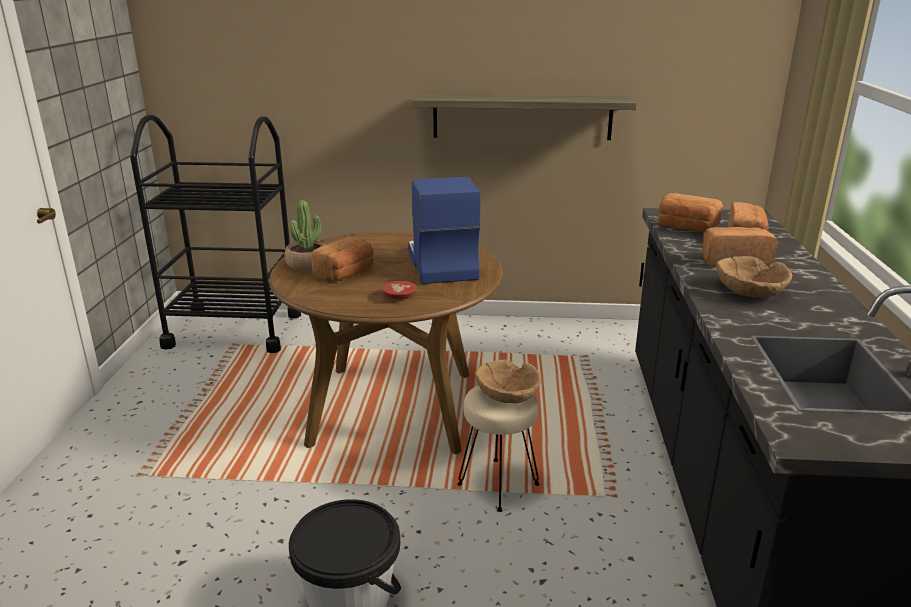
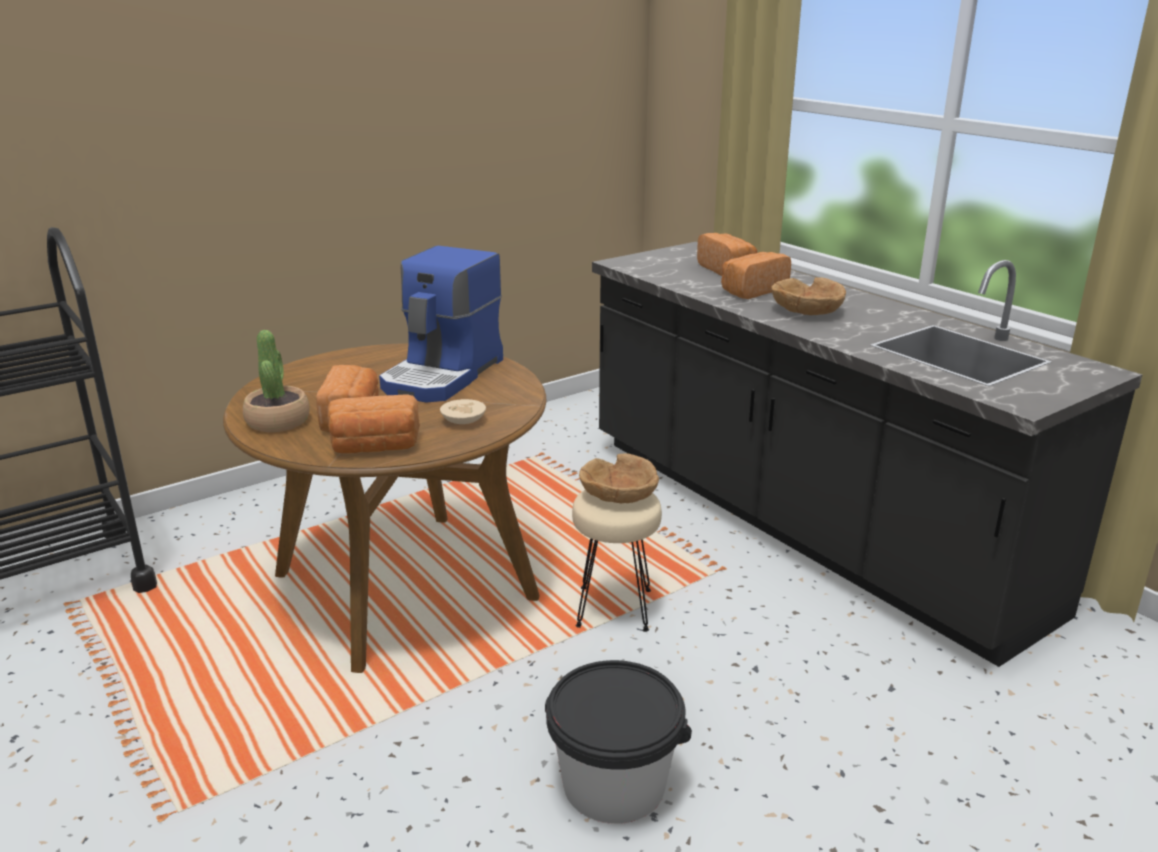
camera: 40 degrees left, 0 degrees up
red bowl [382,281,417,300] -> beige bowl [440,399,486,424]
coffee machine [408,177,481,284] -> coffee machine turned 105 degrees counterclockwise [379,246,503,403]
shelf [413,94,637,140] -> none
bread [658,193,723,233] -> bread moved to [327,394,420,453]

